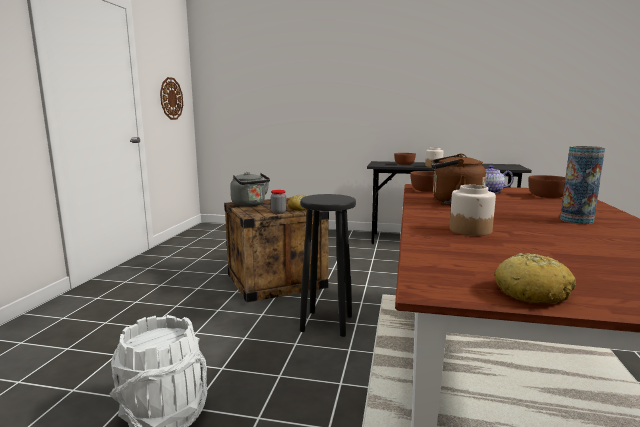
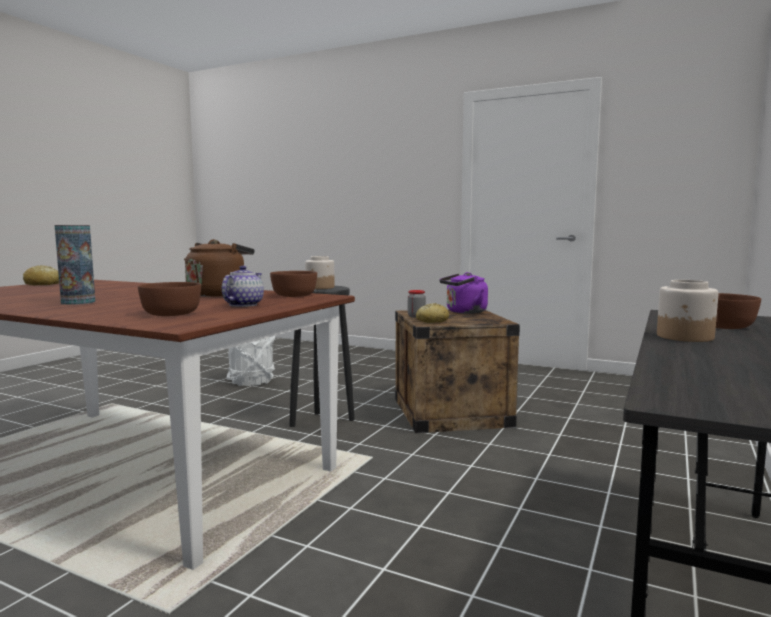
camera: 105 degrees right, 5 degrees down
wall clock [160,77,183,120] -> none
grey kettle [230,172,270,207] -> purple kettle [440,272,488,314]
jar [450,185,496,236] -> jar moved to [305,256,334,289]

